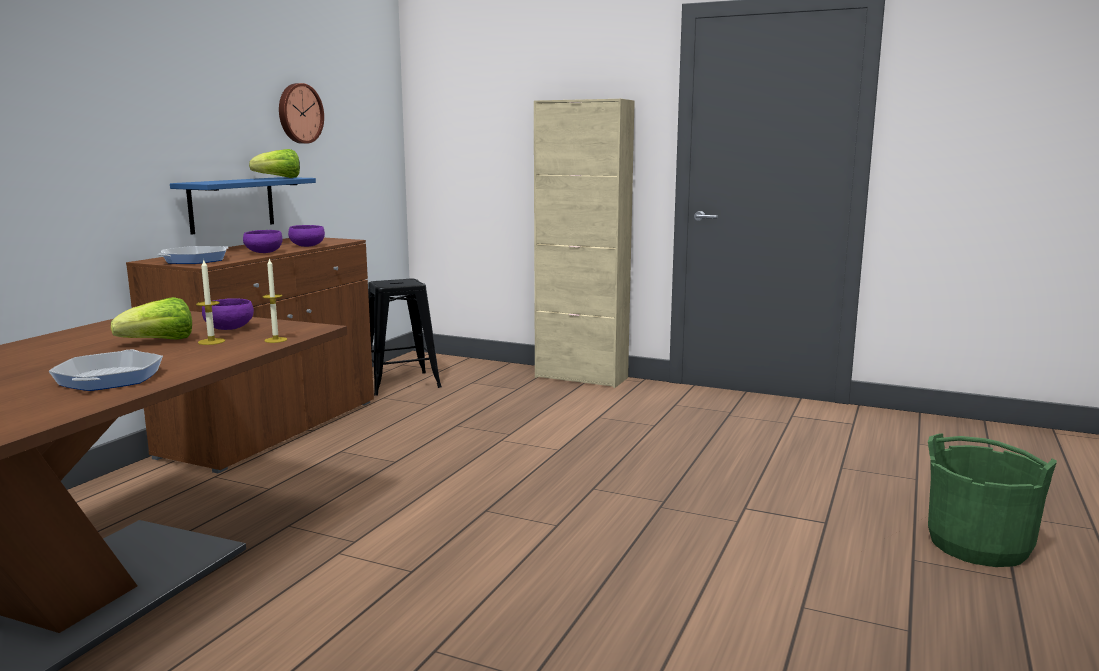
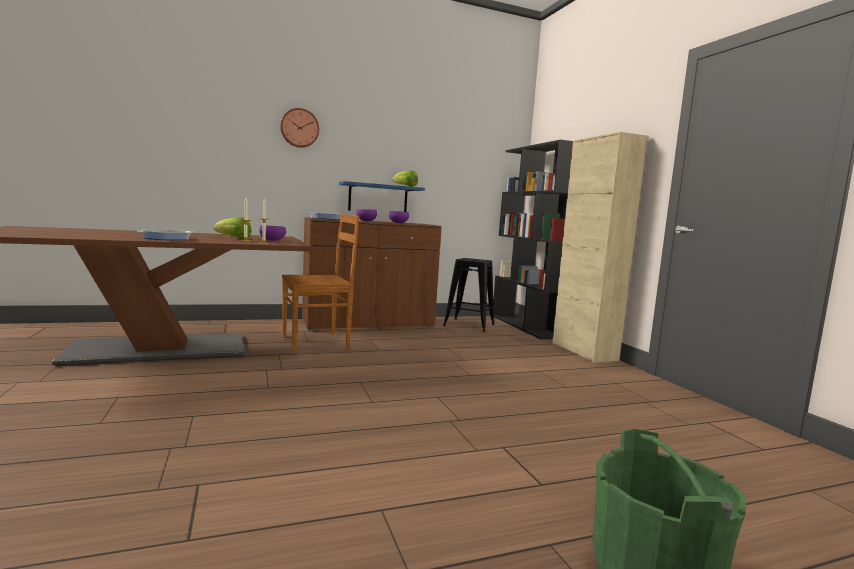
camera: 45 degrees right, 5 degrees down
wall clock [279,83,324,144] -> wall clock moved to [280,108,319,148]
none -> brown chair [282,214,359,353]
none -> black bookcase [493,140,573,339]

